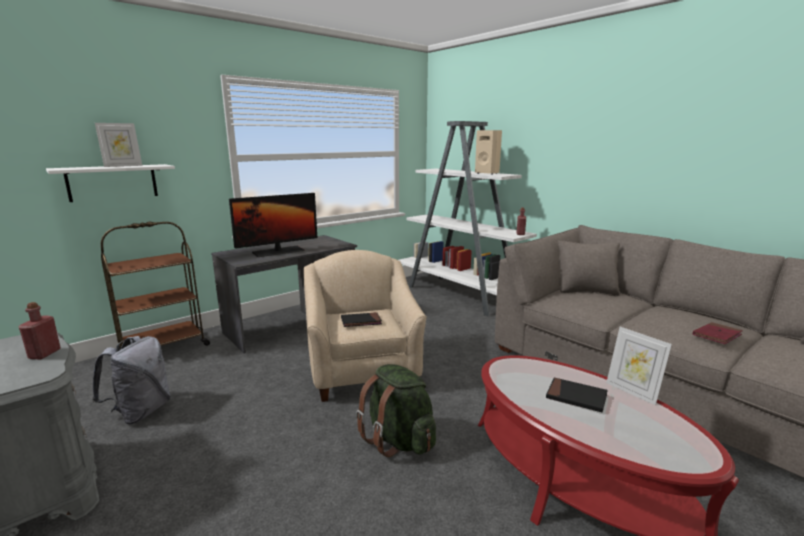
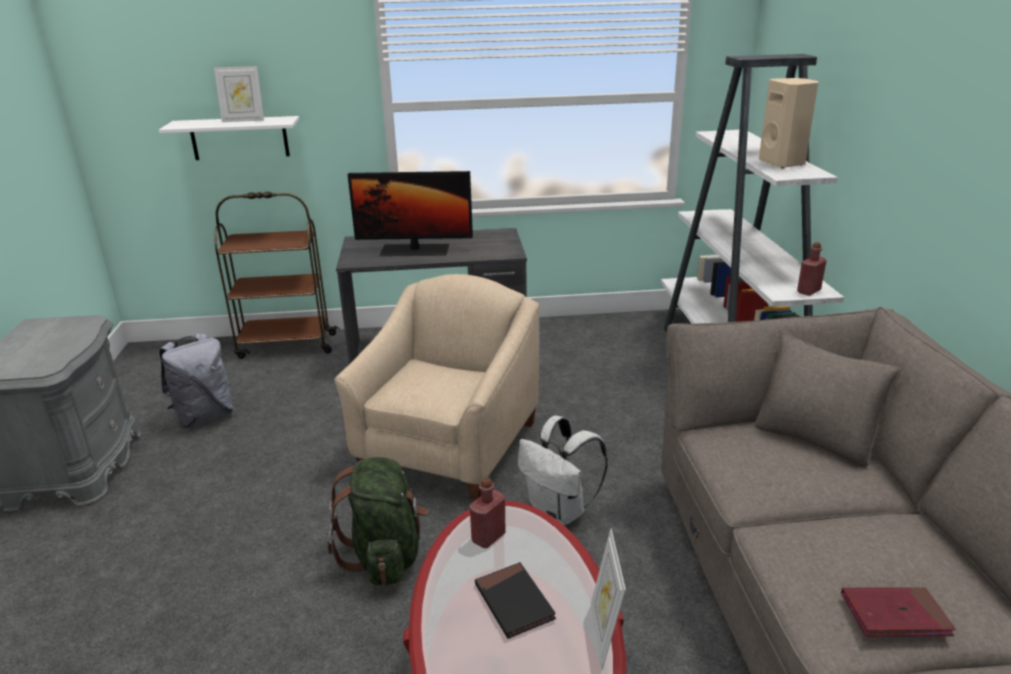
camera: 35 degrees right, 10 degrees up
red bottle [19,302,61,359] -> red bottle moved to [469,478,506,548]
black book [341,312,382,327] -> none
none -> white backpack [518,415,608,526]

